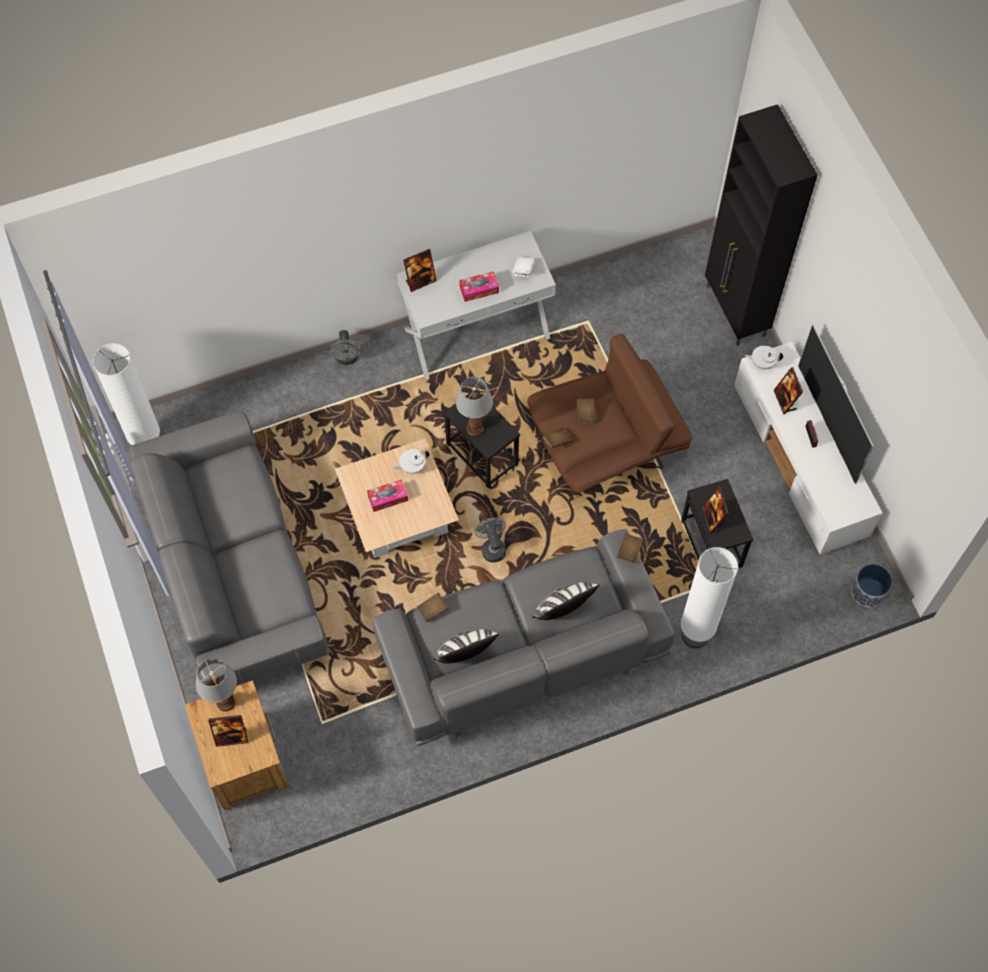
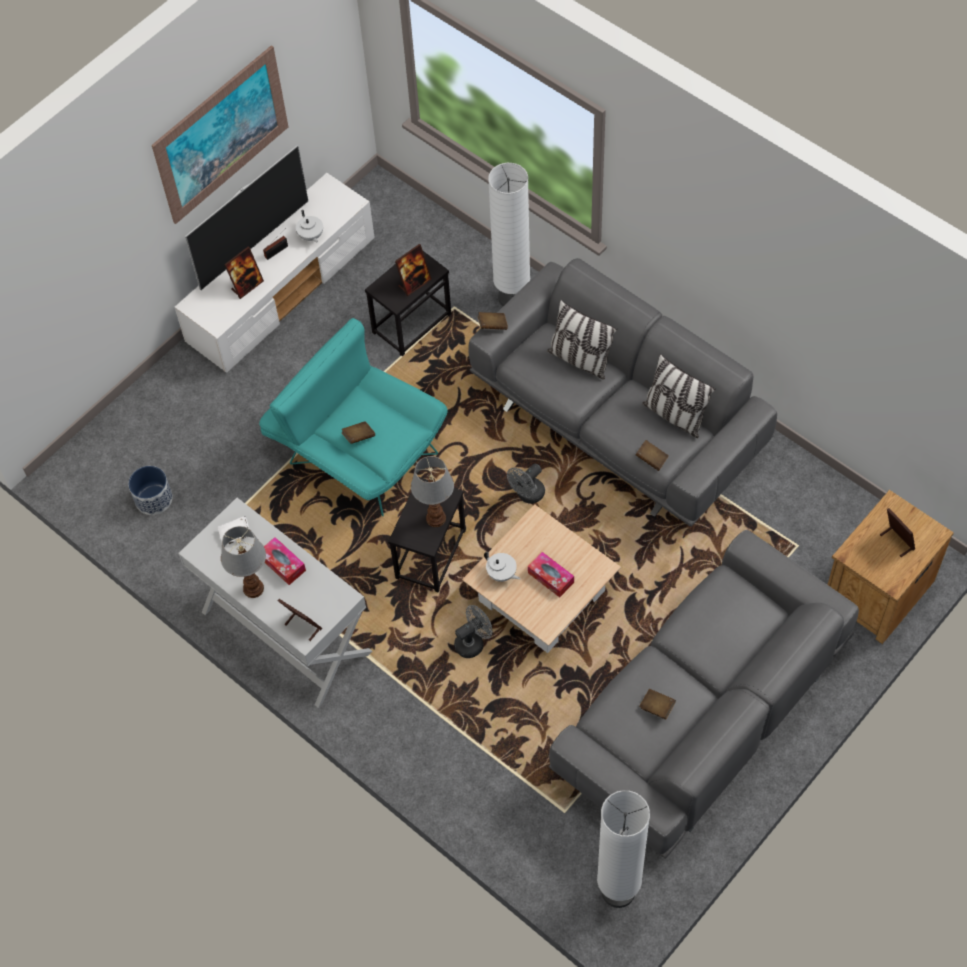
camera: 115 degrees left, 5 degrees down
table lamp [196,659,237,712] -> table lamp moved to [221,526,266,598]
grey fan [330,330,361,365] -> grey fan moved to [454,605,492,658]
brown armchair [527,333,692,501] -> turquoise armchair [259,318,448,516]
brown book [543,428,573,449] -> brown book moved to [639,689,676,720]
black cabinet [705,104,818,346] -> none
white teapot [745,345,783,369] -> white teapot moved to [296,210,323,243]
planter [851,564,892,608] -> planter moved to [128,466,173,515]
none -> picture [152,45,288,224]

